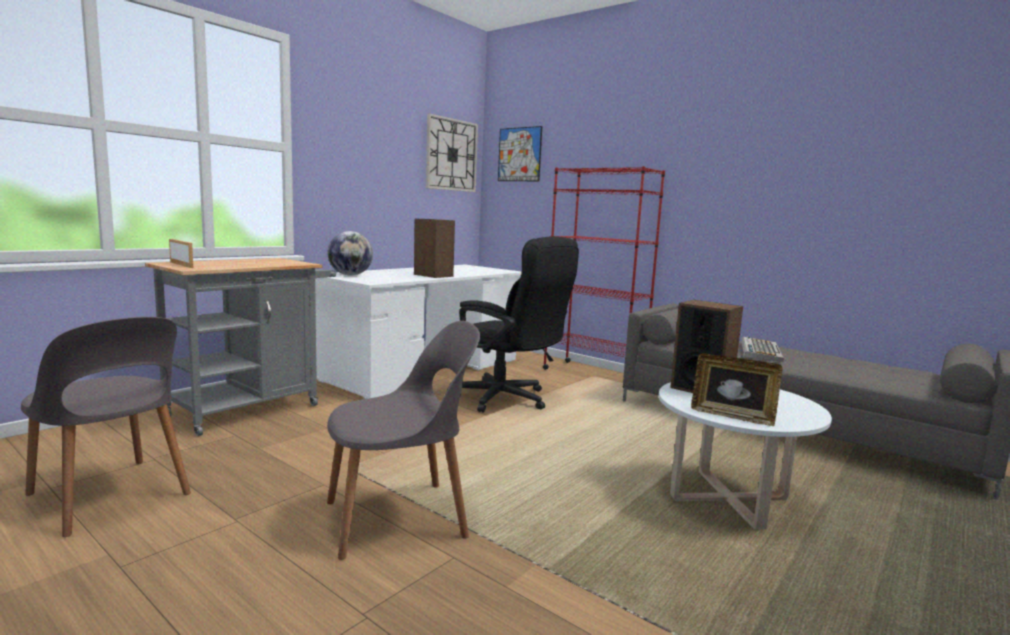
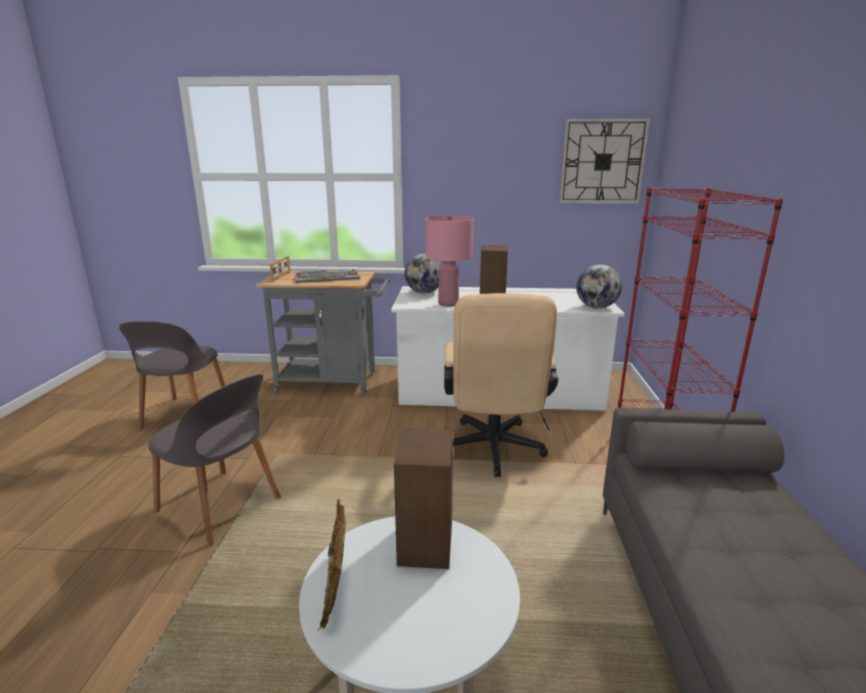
camera: 55 degrees right, 10 degrees up
black office chair [446,236,579,413] -> beige office chair [444,293,558,477]
picture [498,126,542,181] -> none
keyboard [741,337,784,362] -> keyboard moved to [295,269,360,283]
none -> pink table lamp [425,214,474,307]
none -> globe [576,264,622,309]

